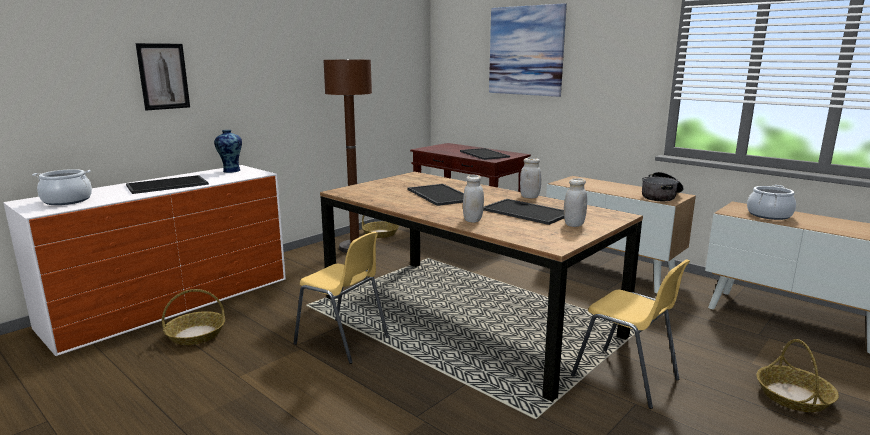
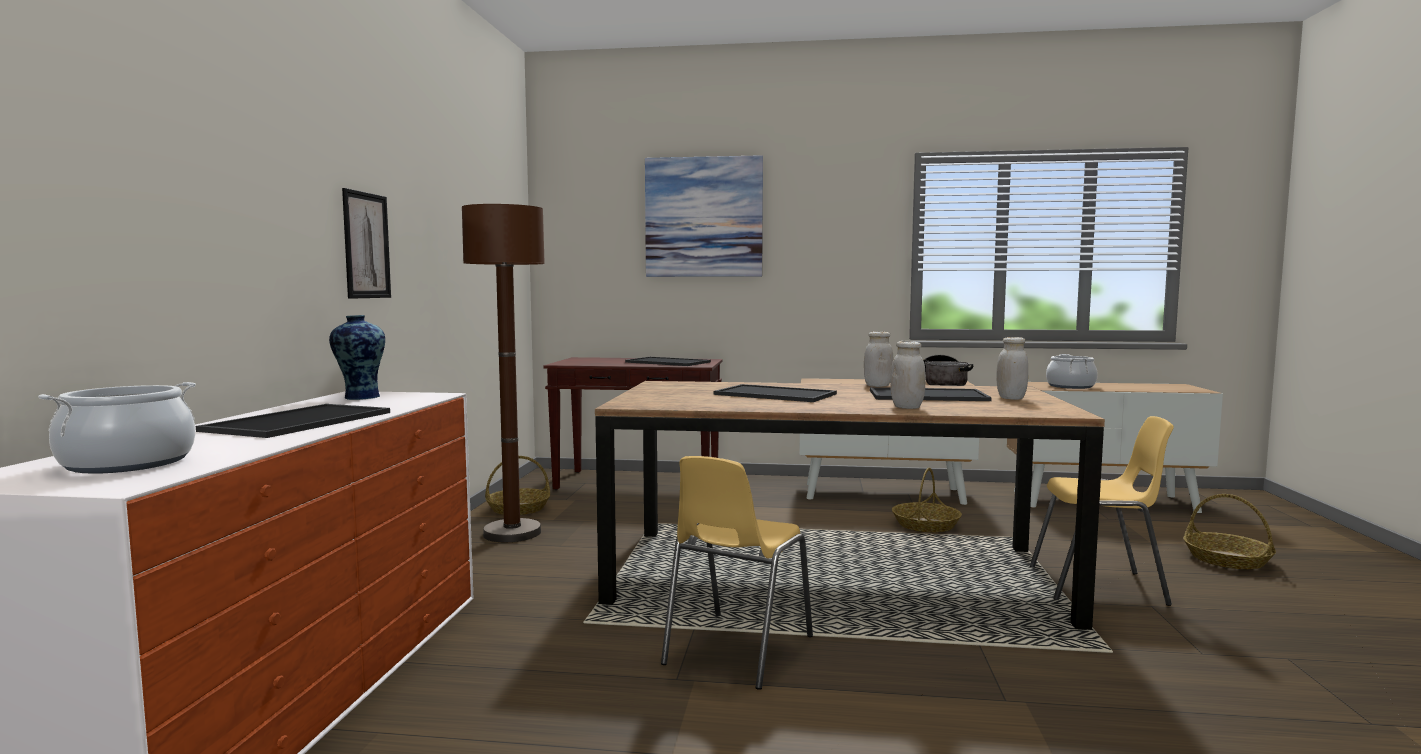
camera: 35 degrees left, 10 degrees down
picture [135,43,190,110] -> picture moved to [342,188,391,299]
basket [162,289,225,345] -> basket moved to [892,468,962,532]
yellow chair [293,232,389,364] -> yellow chair turned 120 degrees clockwise [661,456,813,690]

